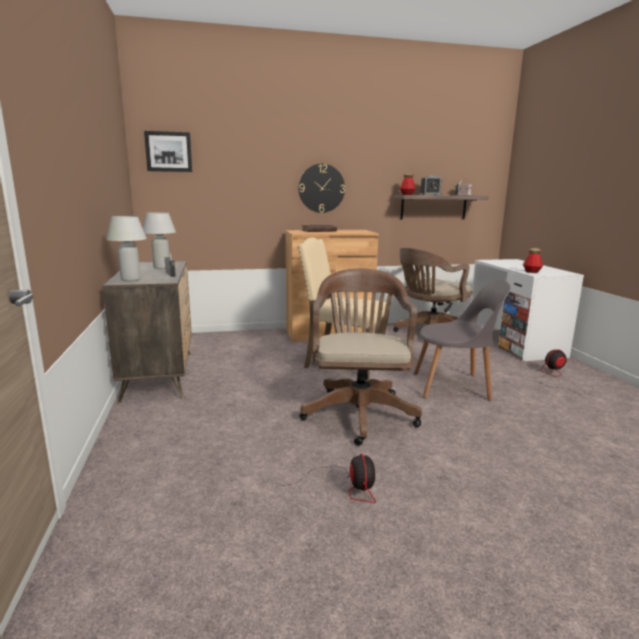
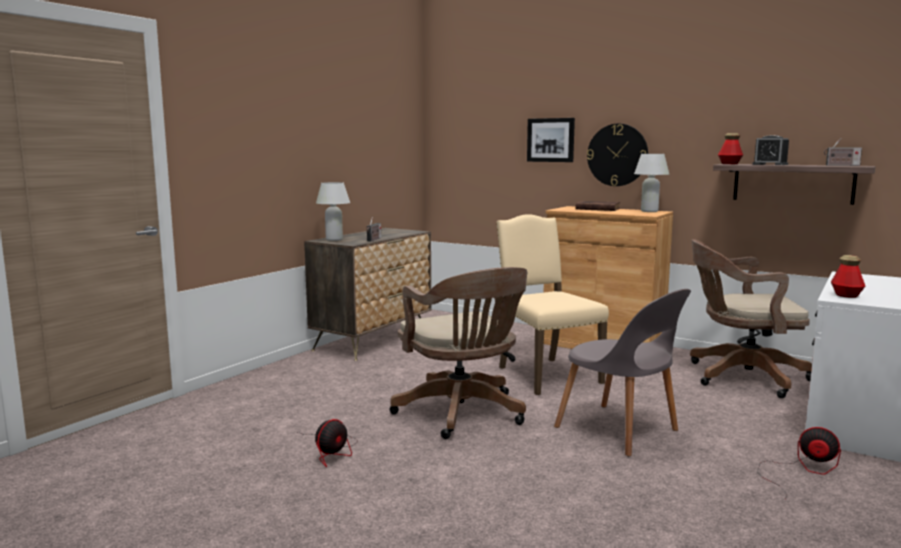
camera: 45 degrees right, 5 degrees down
white table lamp [143,212,176,269] -> white table lamp moved to [634,154,669,212]
picture [144,131,192,172] -> picture moved to [527,118,575,162]
brown office chair [299,268,422,446] -> brown office chair turned 105 degrees clockwise [390,267,527,439]

